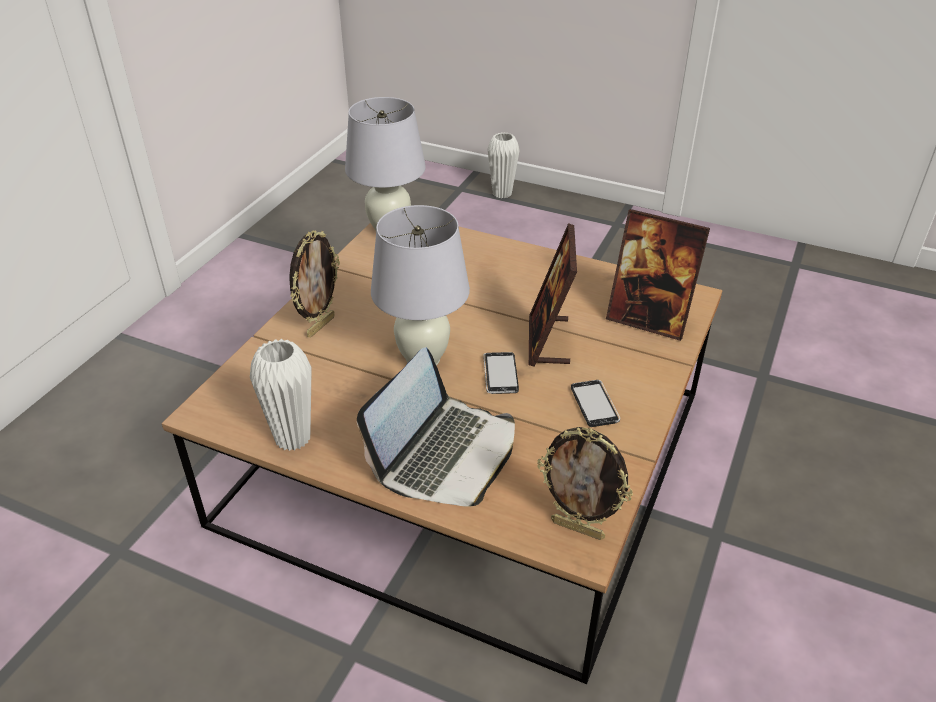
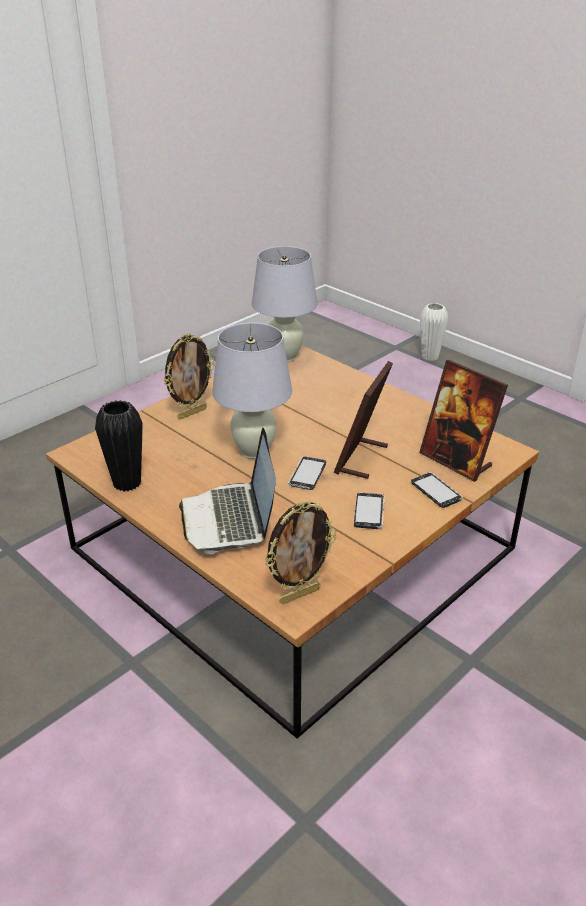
camera: 20 degrees right, 5 degrees down
white vase [250,339,312,451] -> black vase [95,400,143,491]
laptop [357,347,515,506] -> laptop turned 120 degrees clockwise [179,428,276,554]
picture frame [537,427,633,540] -> picture frame turned 75 degrees counterclockwise [264,501,337,604]
none -> phone [411,472,463,508]

